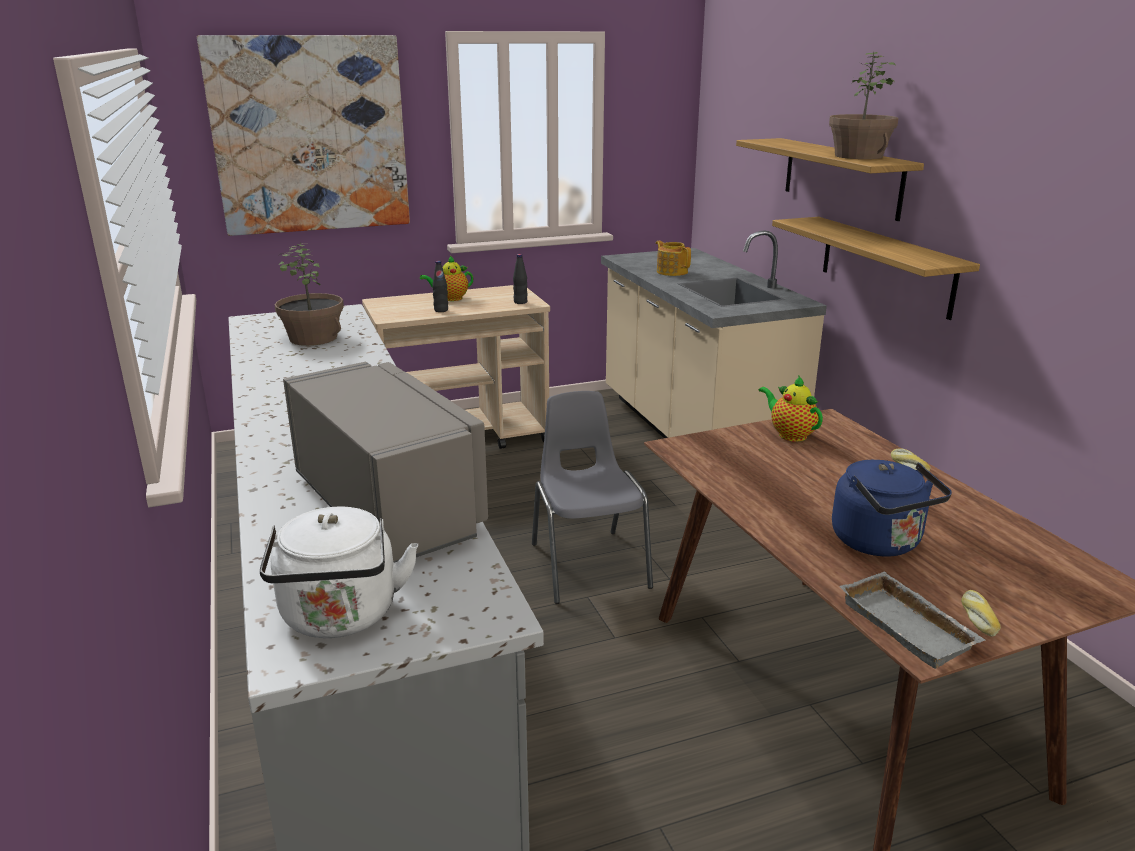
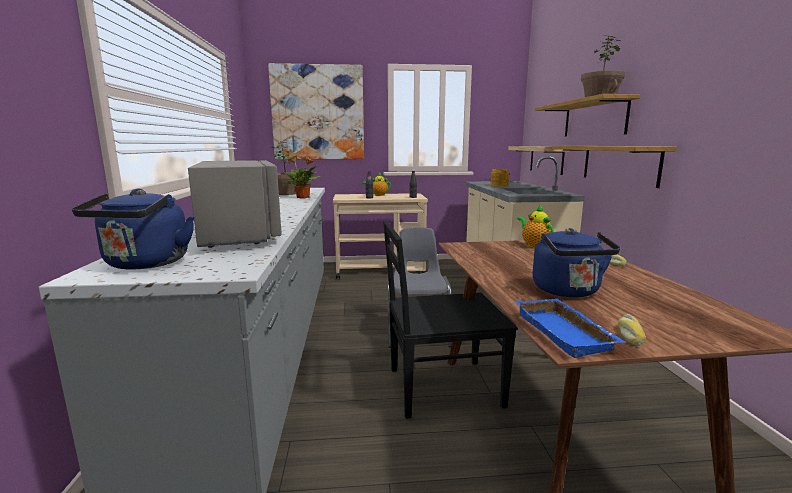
camera: 15 degrees right, 10 degrees down
white kettle [260,506,418,638] -> blue kettle [72,189,195,270]
grey tray [839,571,986,669] -> blue tray [515,298,625,358]
none -> potted plant [282,155,321,199]
none -> black chair [383,221,517,419]
none -> shelf [508,146,570,175]

